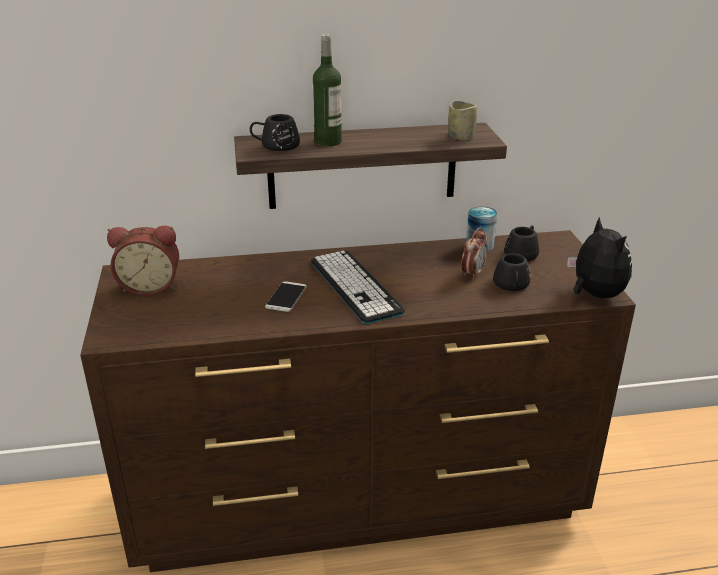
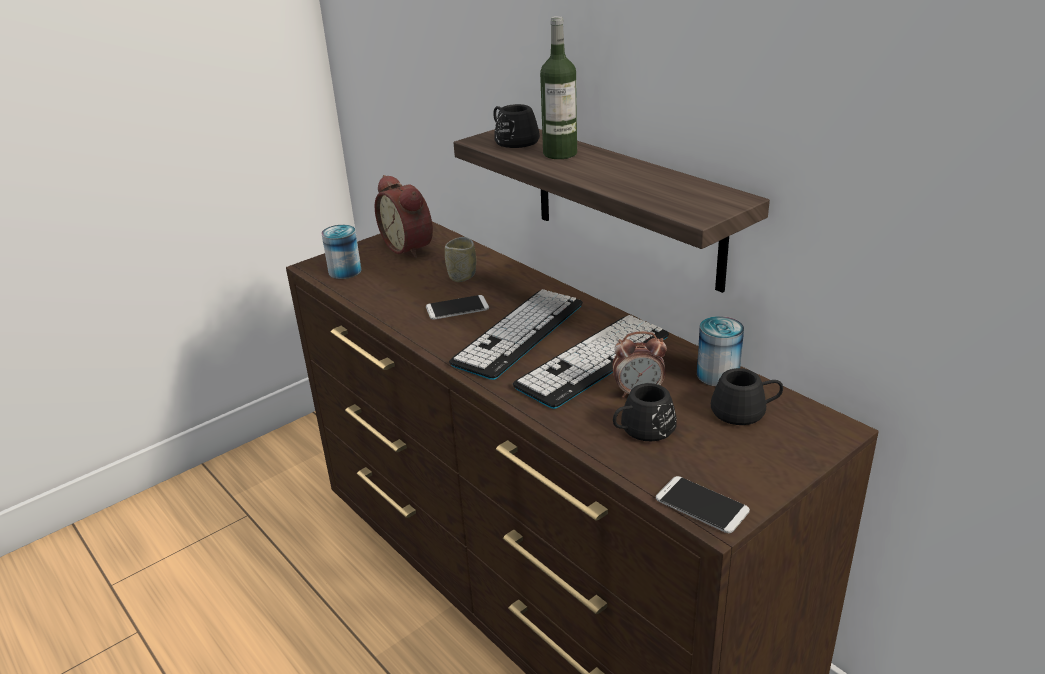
camera: 60 degrees right, 0 degrees up
cup [448,101,477,141] -> cup moved to [445,237,476,282]
plush toy [567,217,632,298] -> phone [656,476,750,533]
none -> can [321,225,362,279]
none -> keyboard [513,315,669,409]

